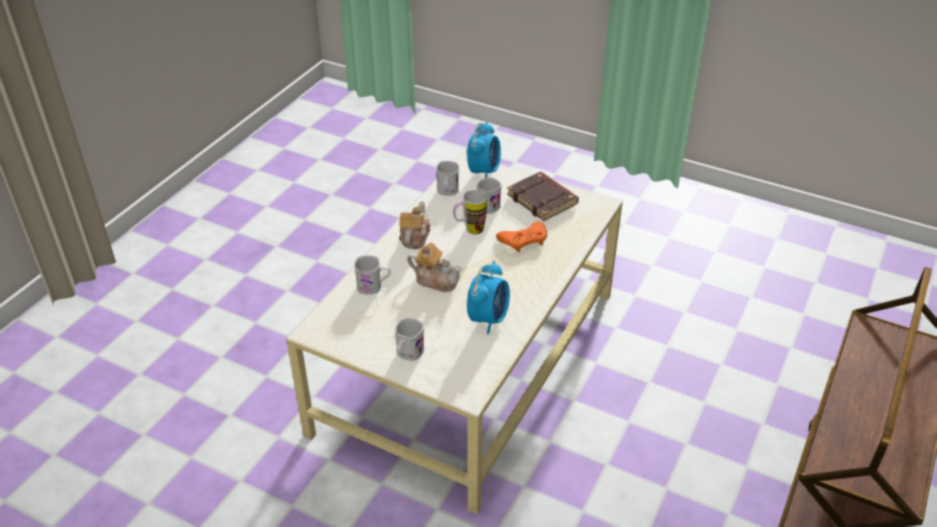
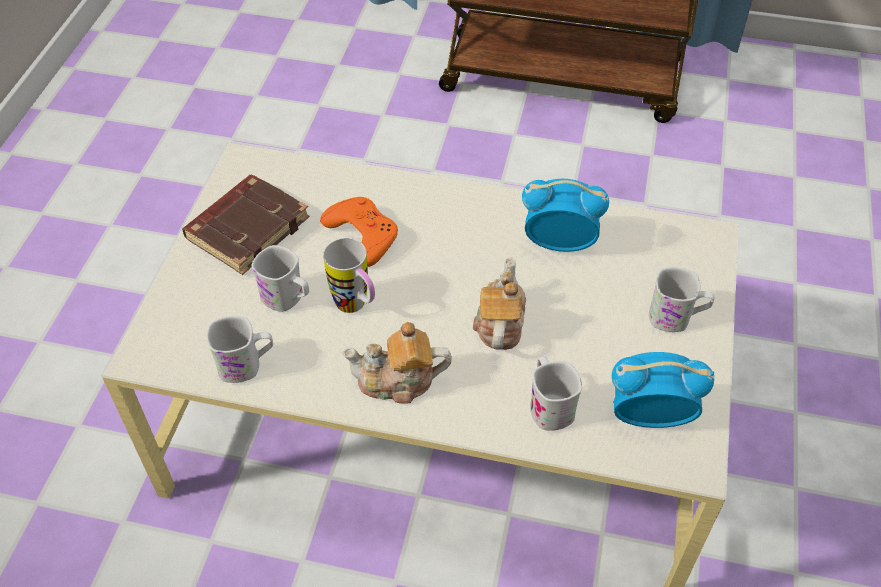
camera: 105 degrees left, 10 degrees up
alarm clock [467,122,501,178] -> alarm clock moved to [612,352,714,428]

